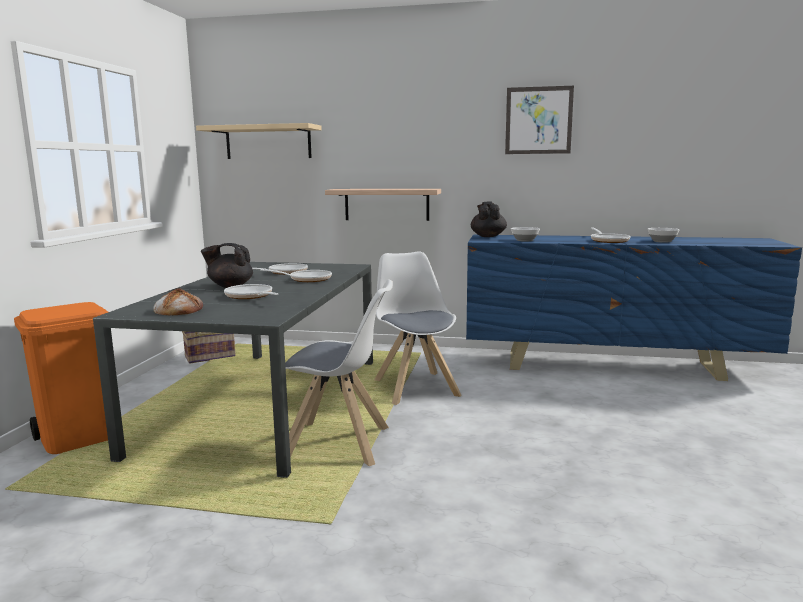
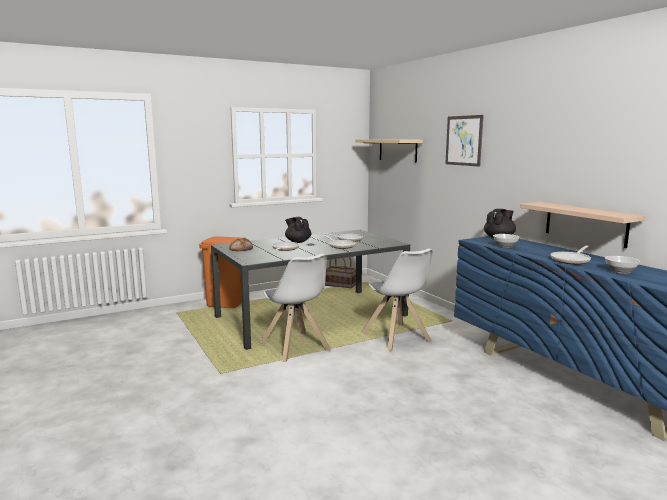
camera: 50 degrees right, 0 degrees up
shelf [325,189,441,221] -> shelf moved to [520,202,645,248]
chair [374,251,462,405] -> chair turned 120 degrees clockwise [362,248,433,351]
picture [505,86,574,154] -> picture moved to [445,115,484,167]

